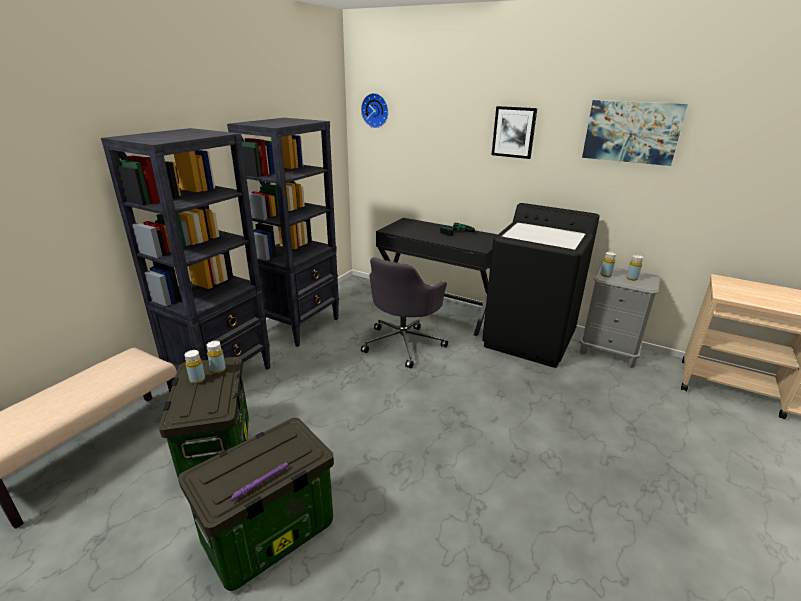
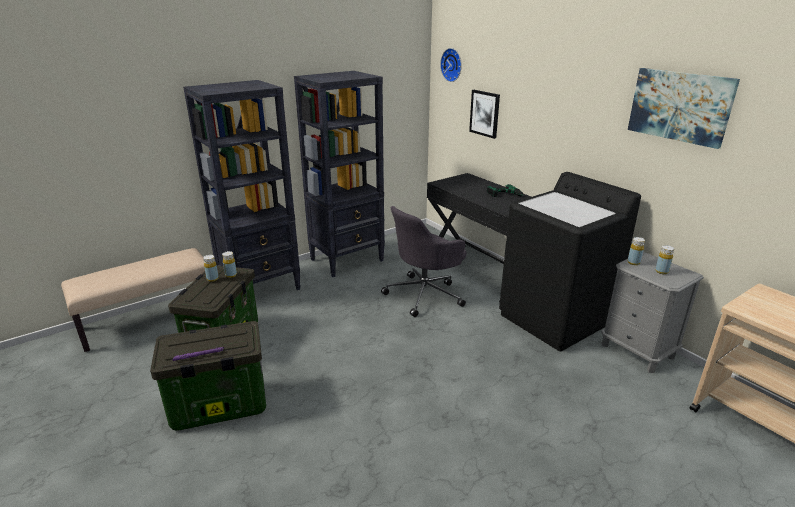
camera: 25 degrees right, 0 degrees up
picture [492,106,537,159] -> picture moved to [469,90,500,139]

